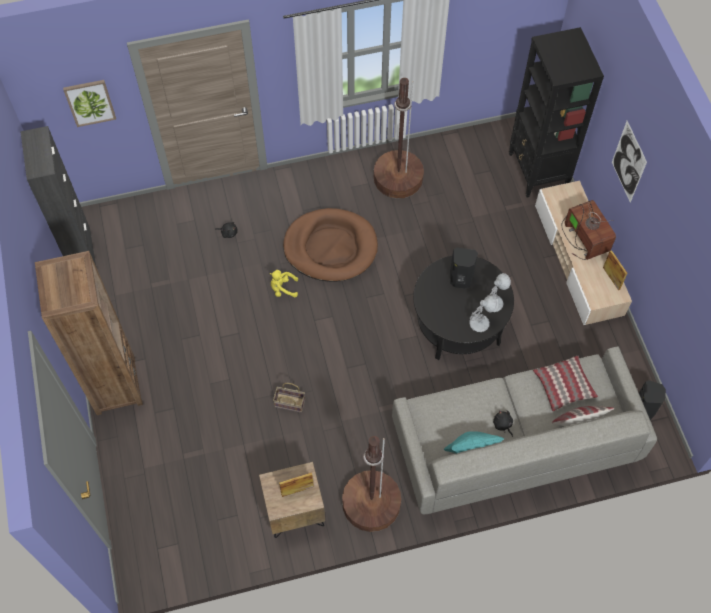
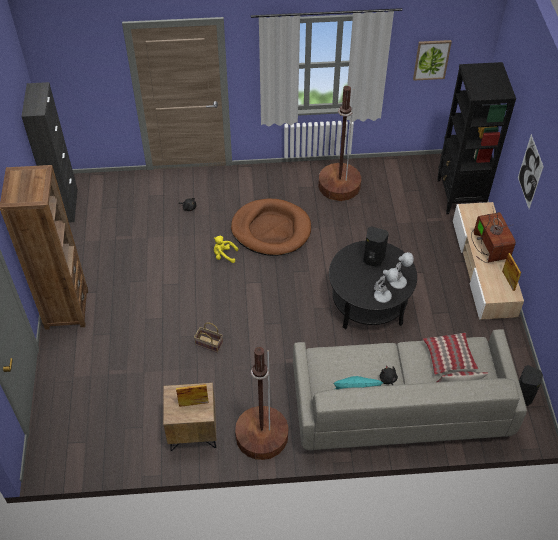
camera: 10 degrees right, 10 degrees down
picture [63,80,116,127] -> picture moved to [413,40,452,81]

